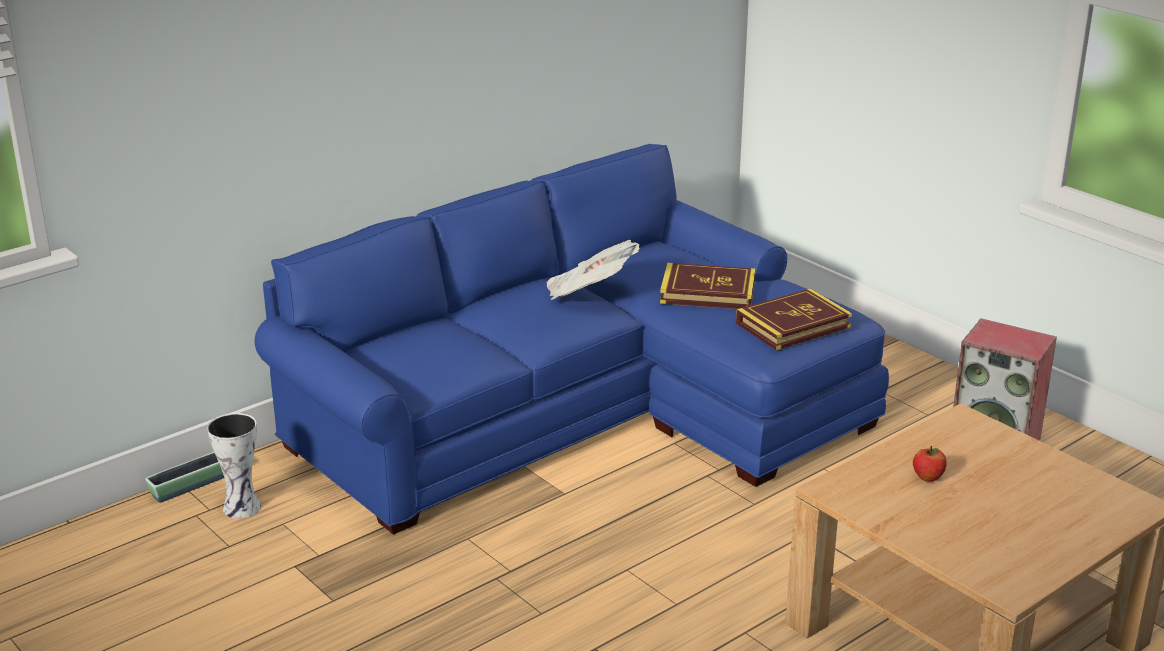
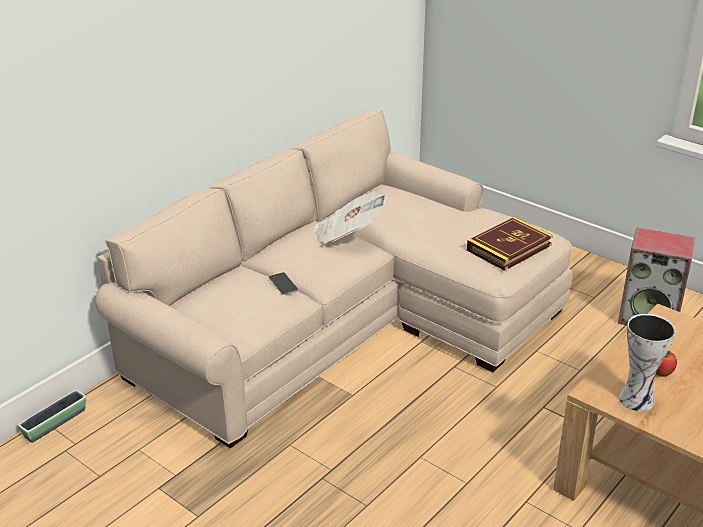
camera: 10 degrees left, 5 degrees up
vase [207,413,261,519] -> vase moved to [619,314,675,411]
blue sofa [255,144,889,535] -> beige sofa [95,110,572,449]
book [660,263,755,309] -> none
none -> phone [268,272,299,295]

